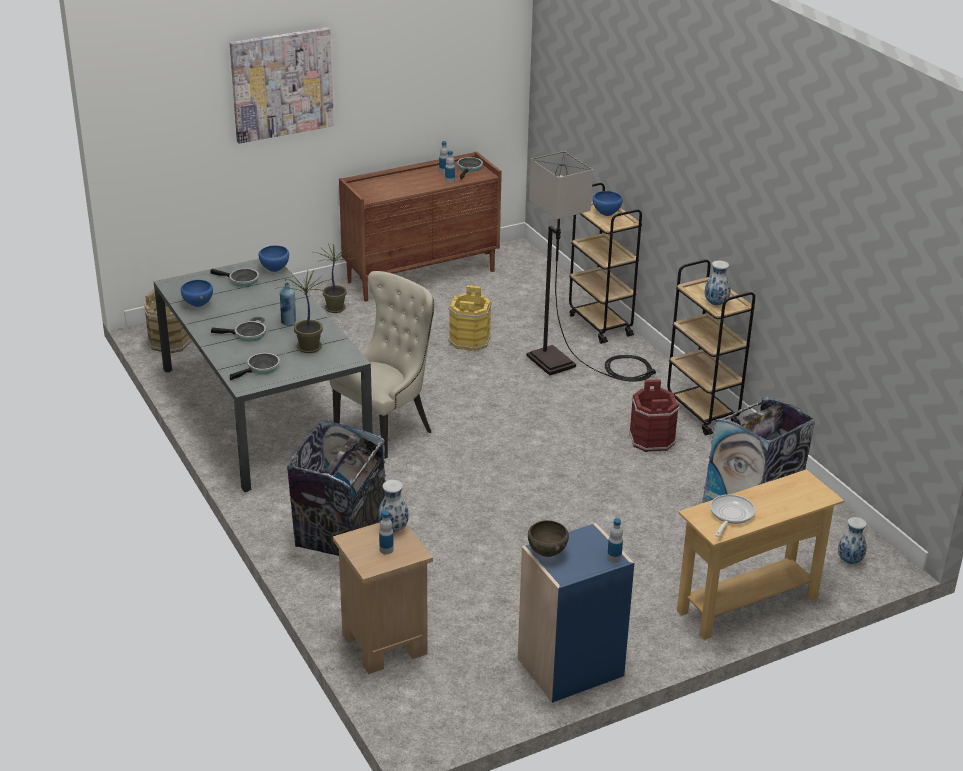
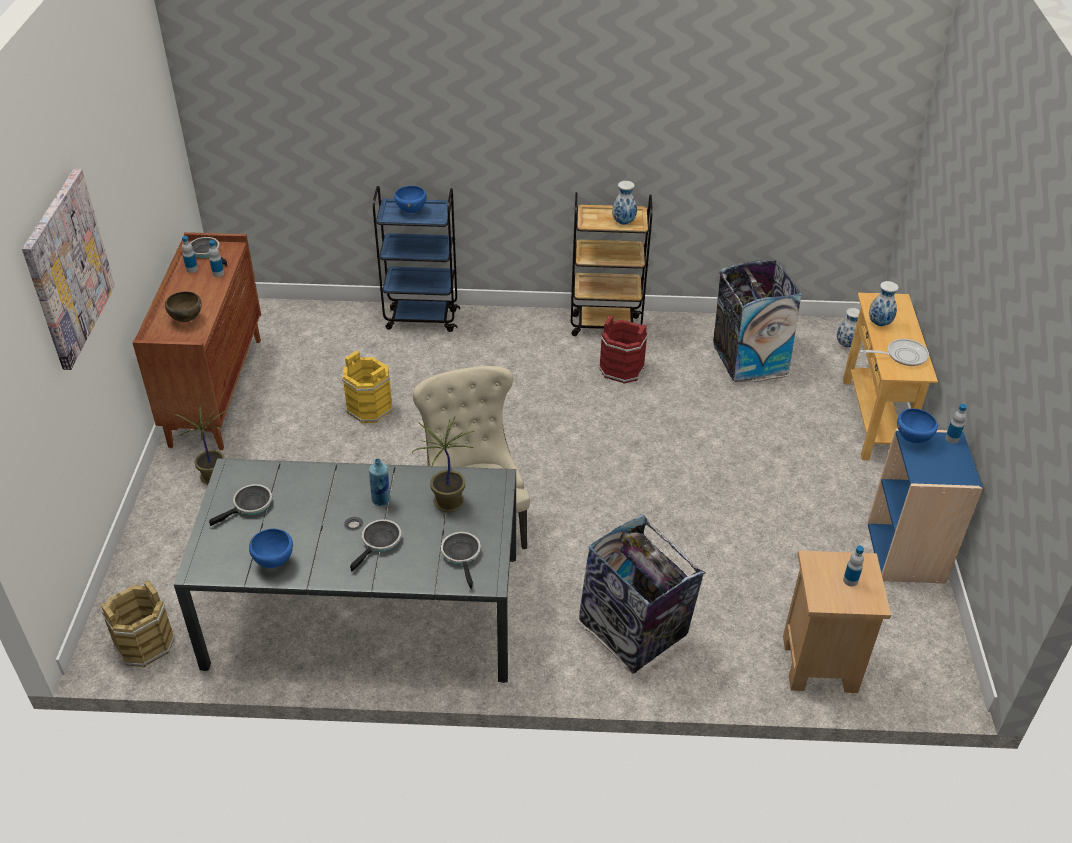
camera: 60 degrees left, 10 degrees up
blue bowl [258,245,289,272] -> blue bowl moved to [897,408,938,443]
vase [378,480,409,533] -> vase moved to [869,281,898,326]
floor lamp [526,151,656,382] -> none
brown bowl [528,520,569,557] -> brown bowl moved to [165,291,202,322]
brown cart [569,183,642,344] -> blue cart [373,186,460,332]
frying pan [710,494,755,537] -> frying pan turned 120 degrees clockwise [860,339,929,366]

